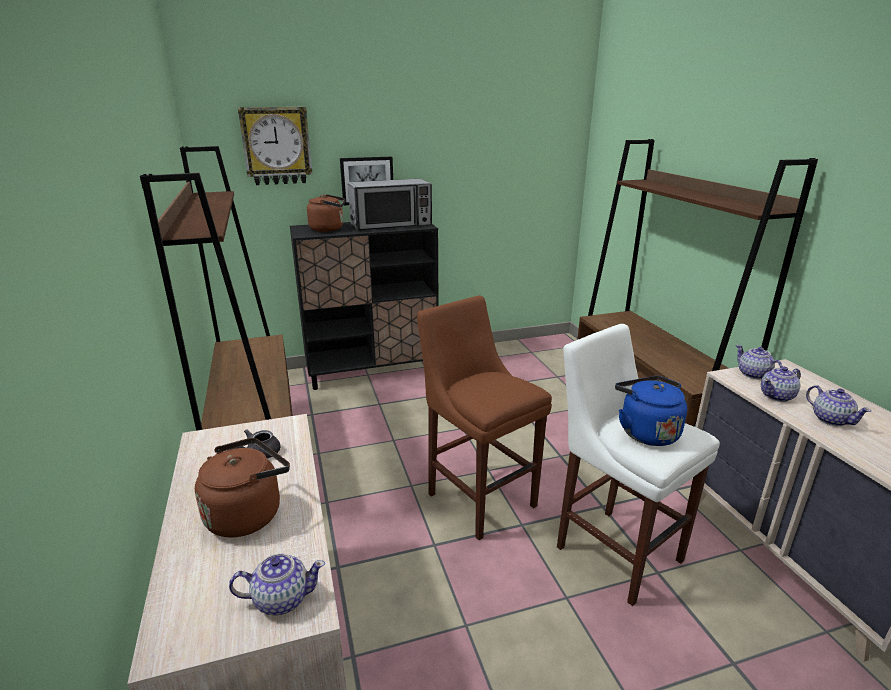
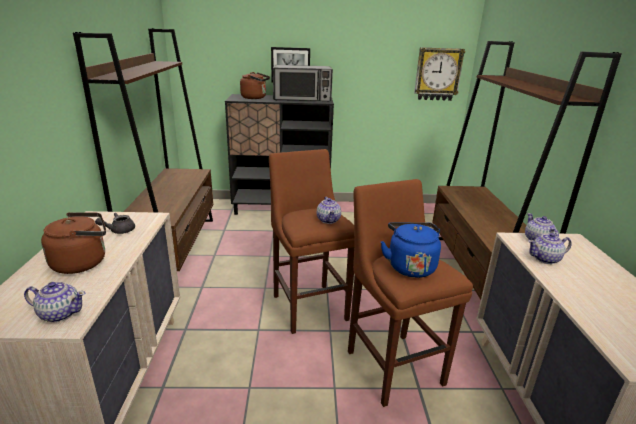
camera: 15 degrees right, 0 degrees up
wall clock [238,107,313,185] -> wall clock moved to [414,47,465,101]
white stool [557,324,720,606] -> brown stool [348,179,473,407]
teapot [806,385,871,426] -> teapot moved to [317,197,341,224]

